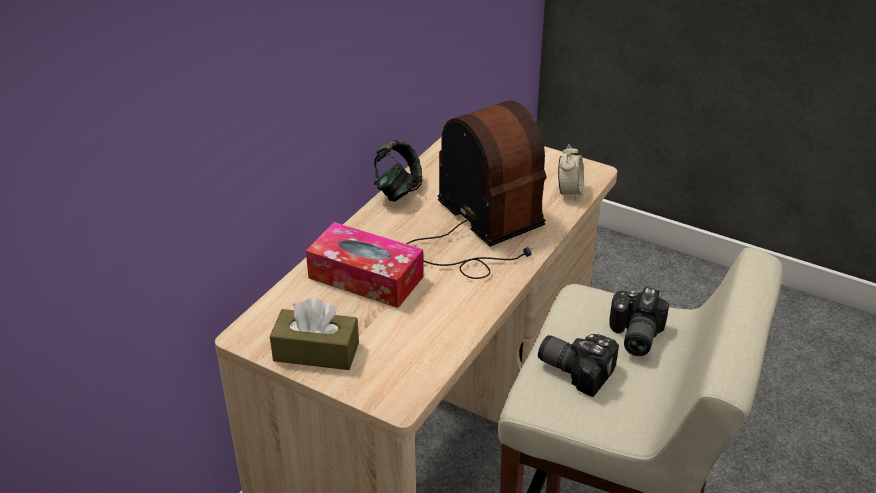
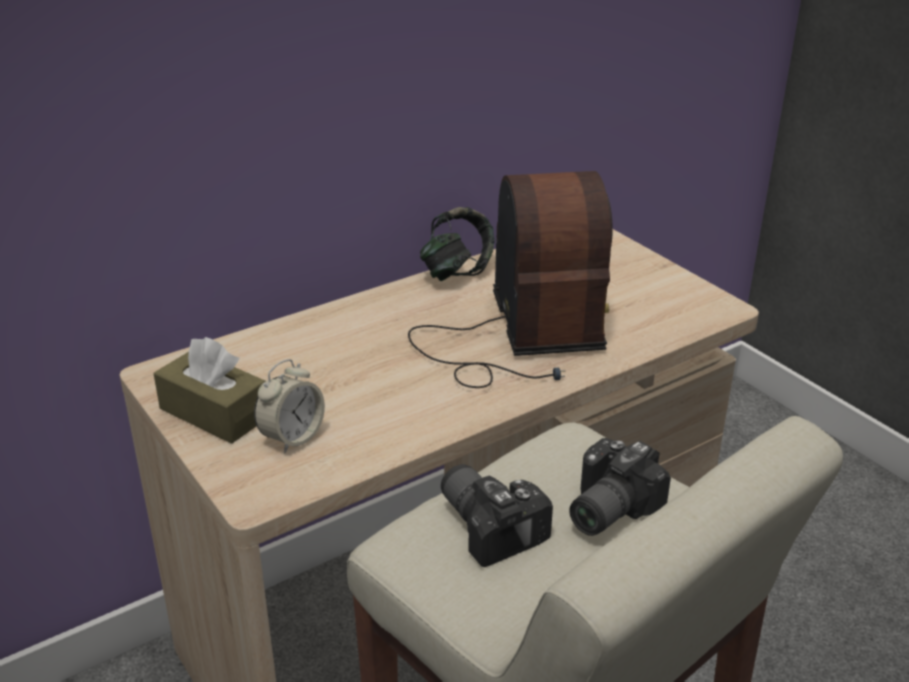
camera: 25 degrees right, 5 degrees down
tissue box [306,222,423,308] -> none
alarm clock [558,144,584,201] -> alarm clock moved to [254,359,325,453]

